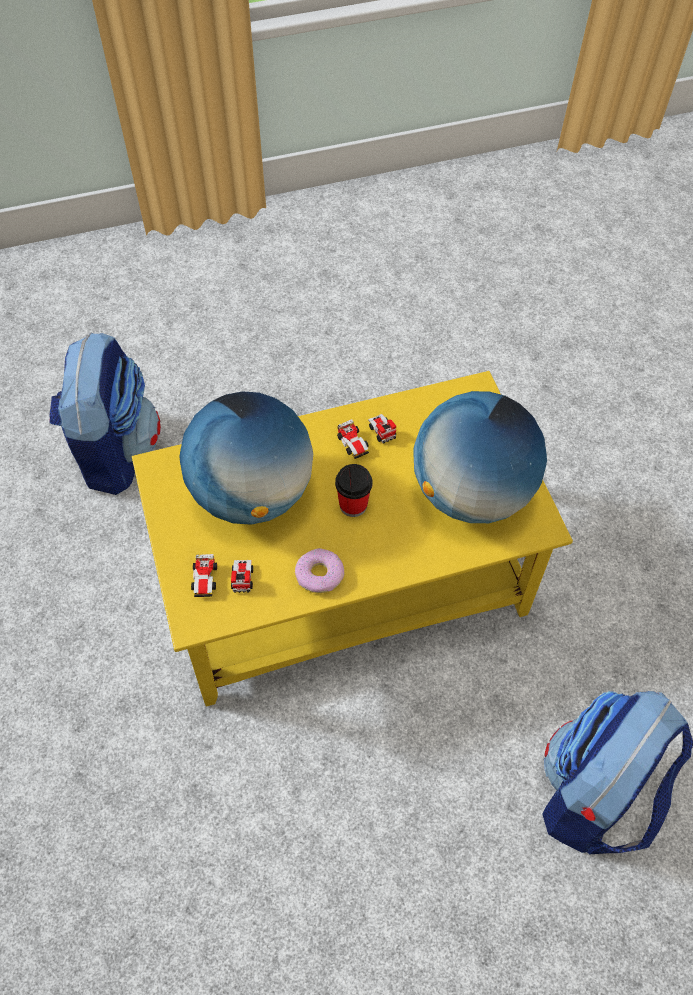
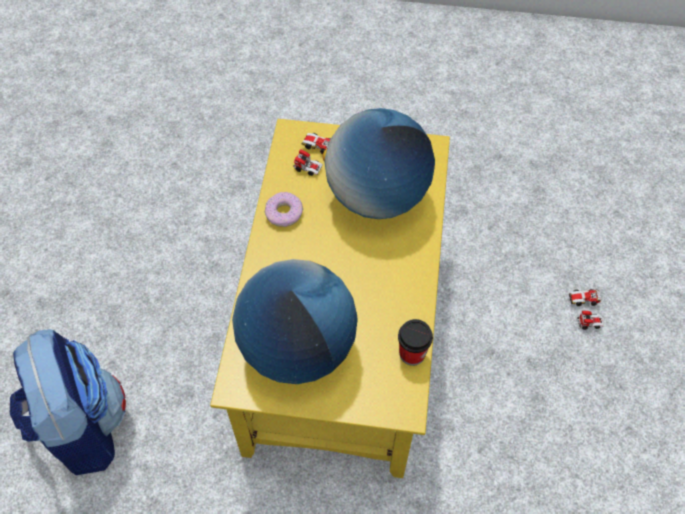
camera: 115 degrees right, 0 degrees up
backpack [49,332,161,495] -> none
cup [335,464,372,517] -> cup moved to [398,319,433,366]
toy car [337,414,397,459] -> toy car moved to [569,289,604,330]

